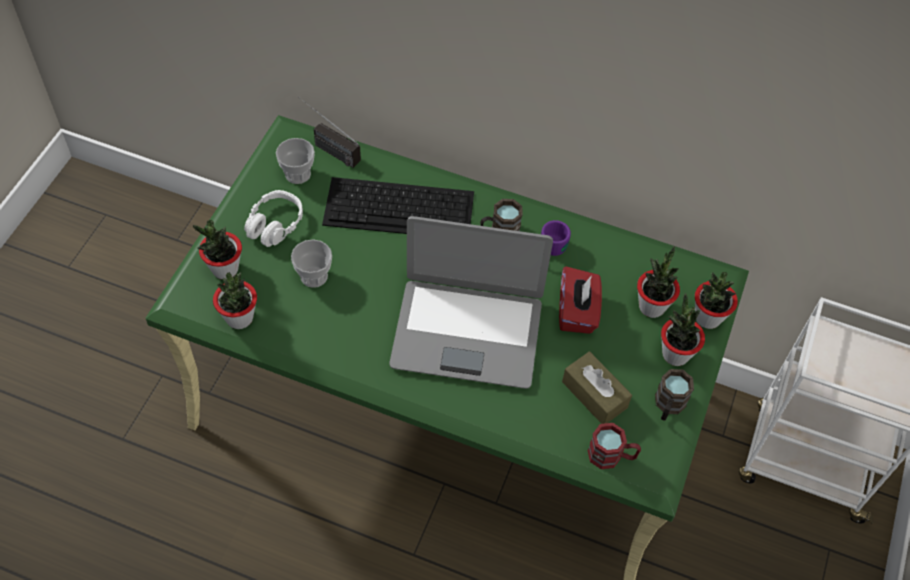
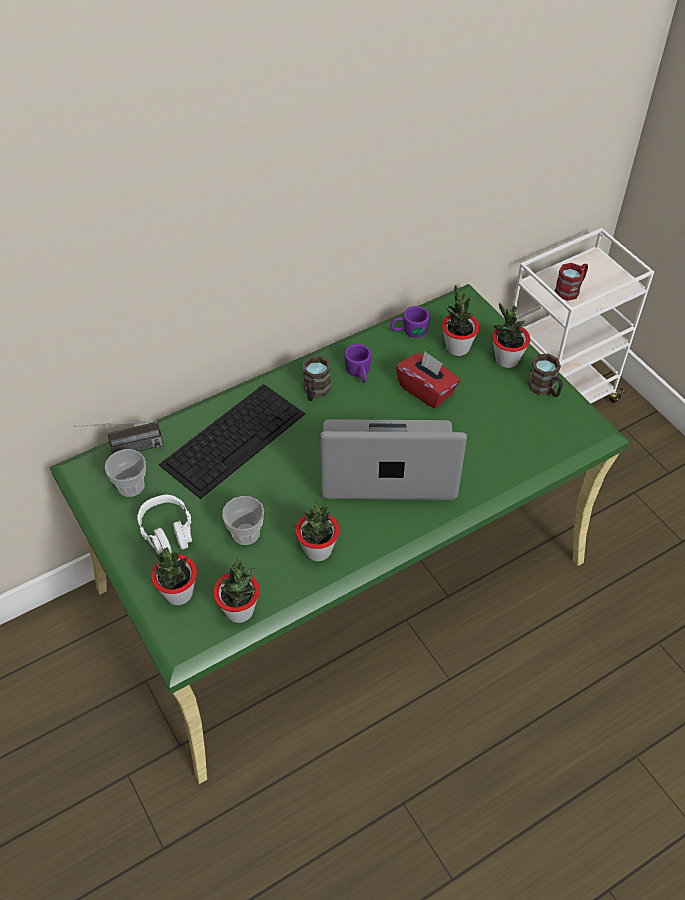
camera: 50 degrees left, 5 degrees down
laptop [389,216,553,389] -> laptop turned 135 degrees counterclockwise [320,419,467,500]
brown tissue box [562,351,632,424] -> none
red mug [588,423,641,469] -> red mug moved to [555,263,588,301]
potted plant [695,272,738,329] -> potted plant moved to [295,503,340,561]
none -> purple mug [390,306,430,338]

